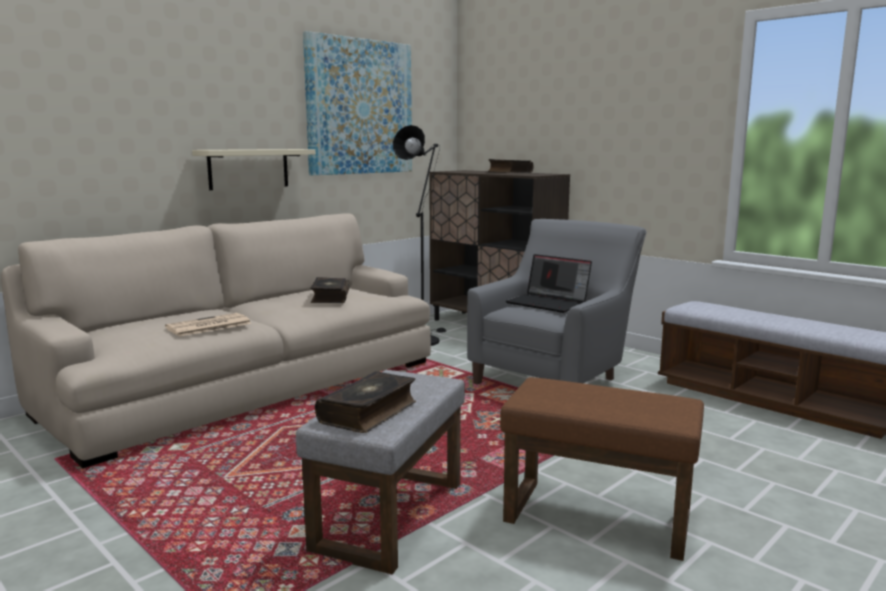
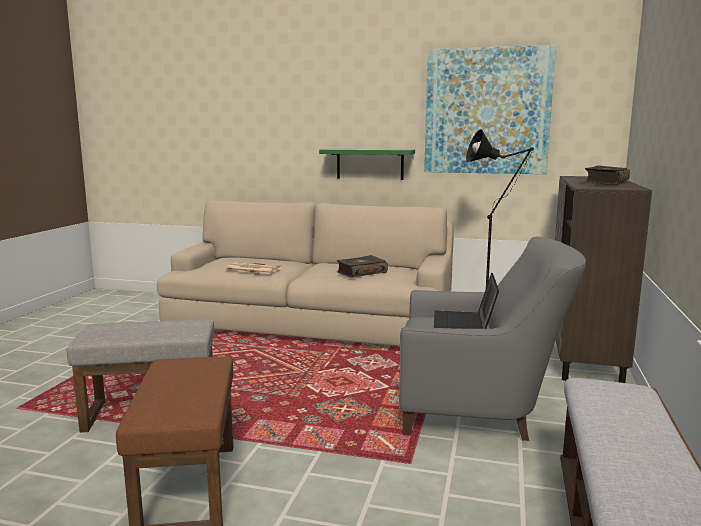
camera: 60 degrees right, 0 degrees up
beige shelf [192,149,316,190] -> green shelf [319,149,415,180]
book [315,371,416,433] -> none

